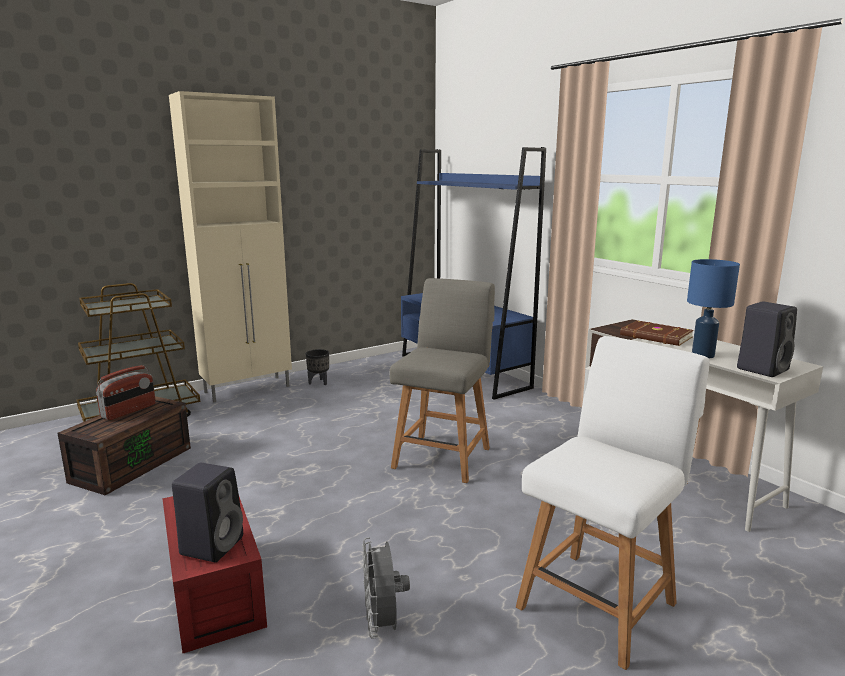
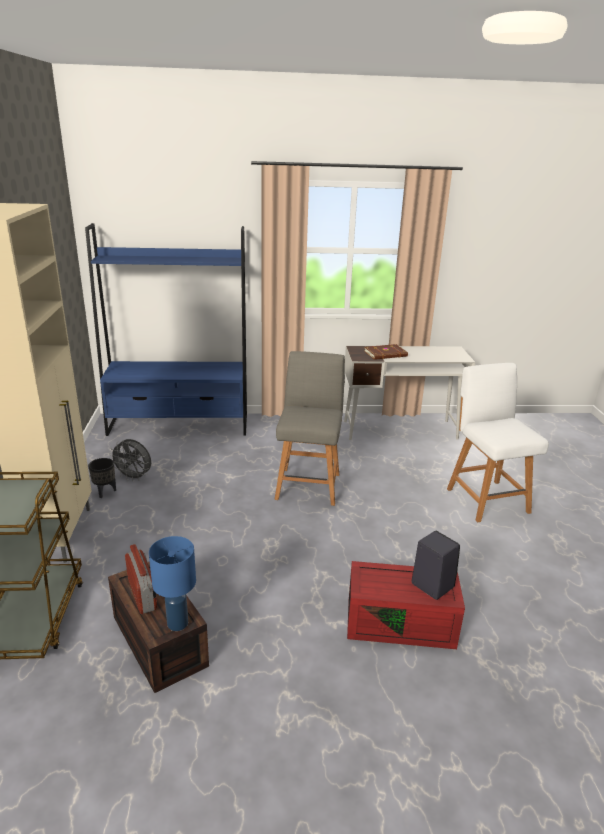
camera: 60 degrees left, 10 degrees up
grey fan [362,537,410,639] -> grey fan moved to [109,439,151,481]
grey chair [389,278,495,483] -> grey chair turned 45 degrees clockwise [275,351,345,506]
blue table lamp [687,259,740,358] -> blue table lamp moved to [149,536,196,631]
black speaker [737,301,797,377] -> none

